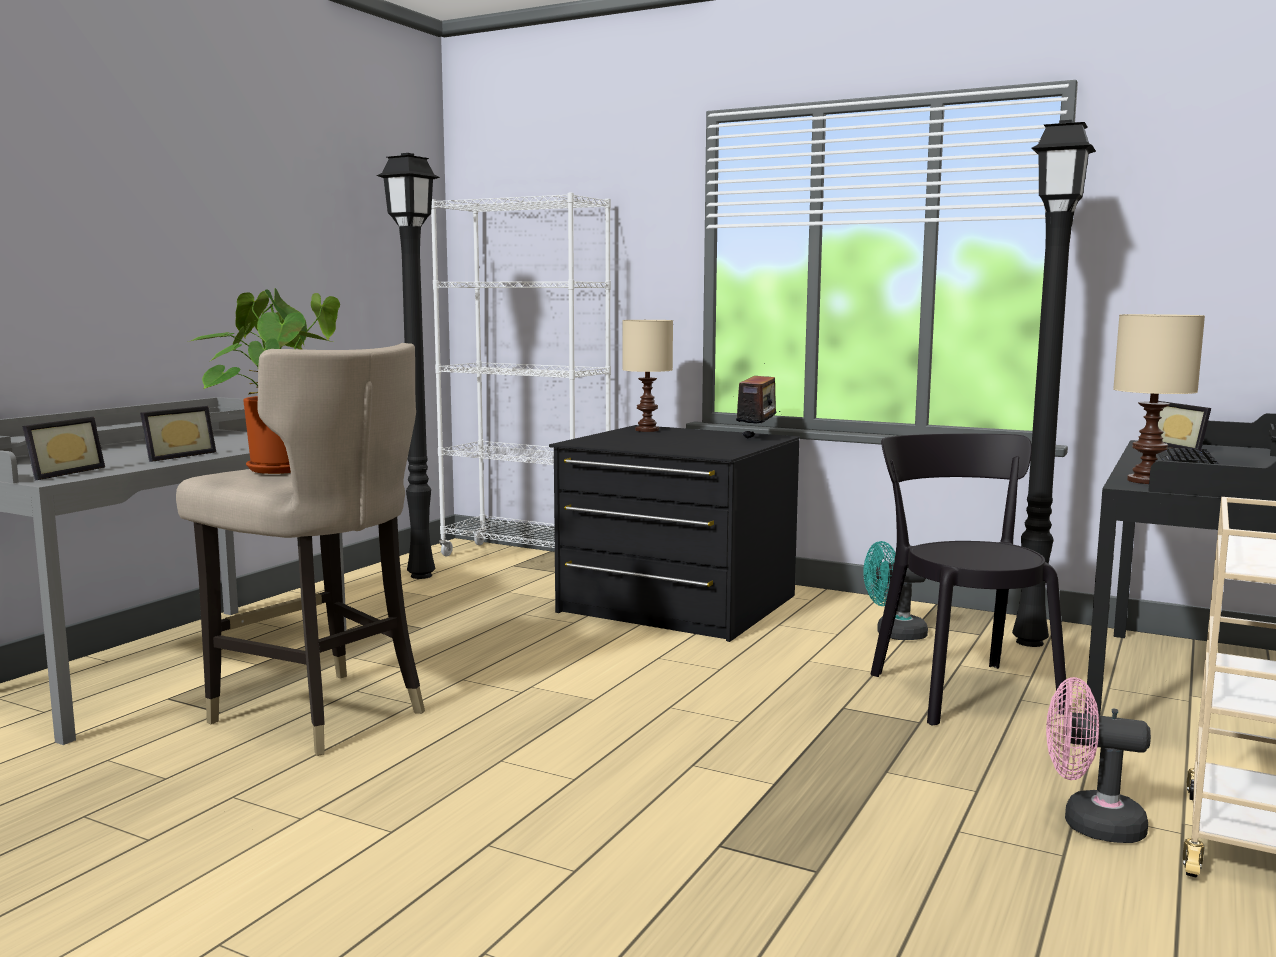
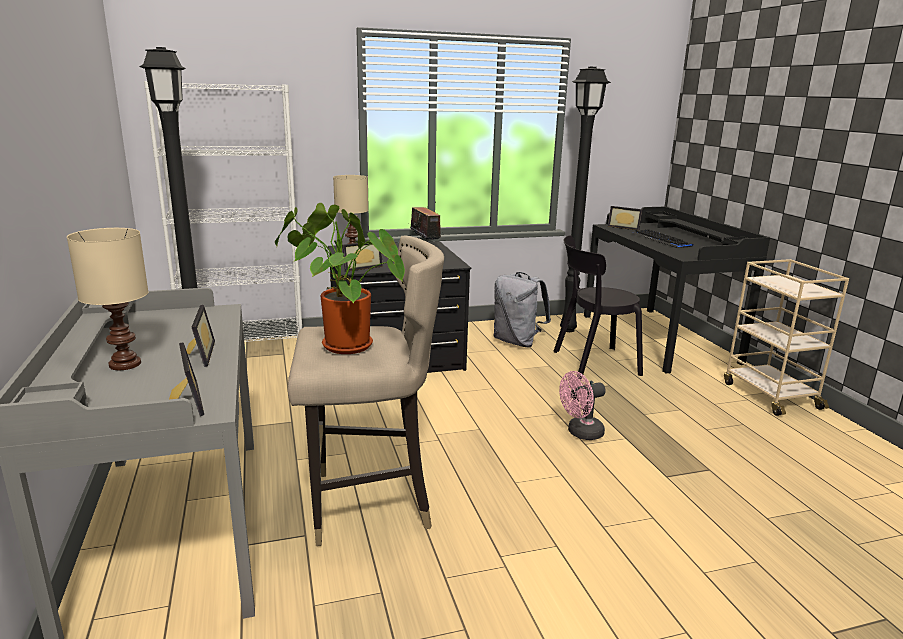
camera: 45 degrees left, 10 degrees up
turquoise fan [863,541,928,640] -> grey backpack [494,272,551,347]
black chair [871,434,1066,725] -> black chair turned 45 degrees counterclockwise [553,235,643,380]
pink fan [1046,677,1151,843] -> pink fan moved to [559,371,606,440]
beige table lamp [1113,314,1205,484] -> beige table lamp moved to [67,228,148,370]
none -> picture frame [342,242,383,272]

